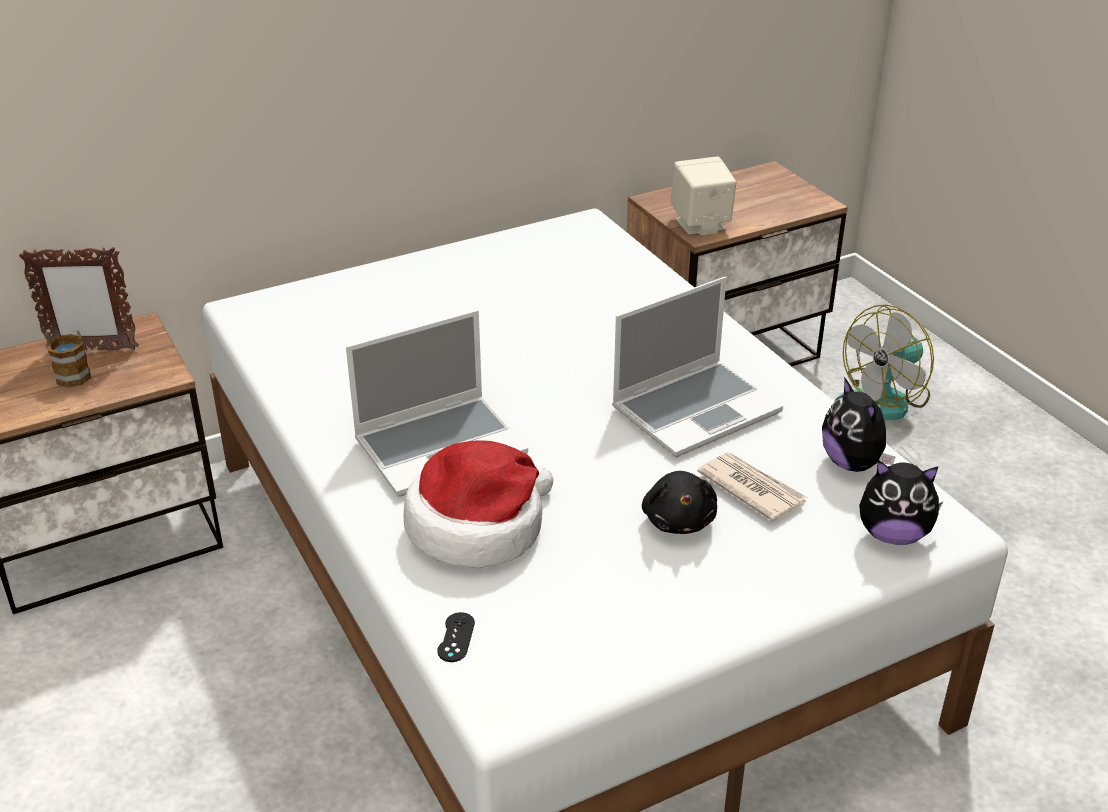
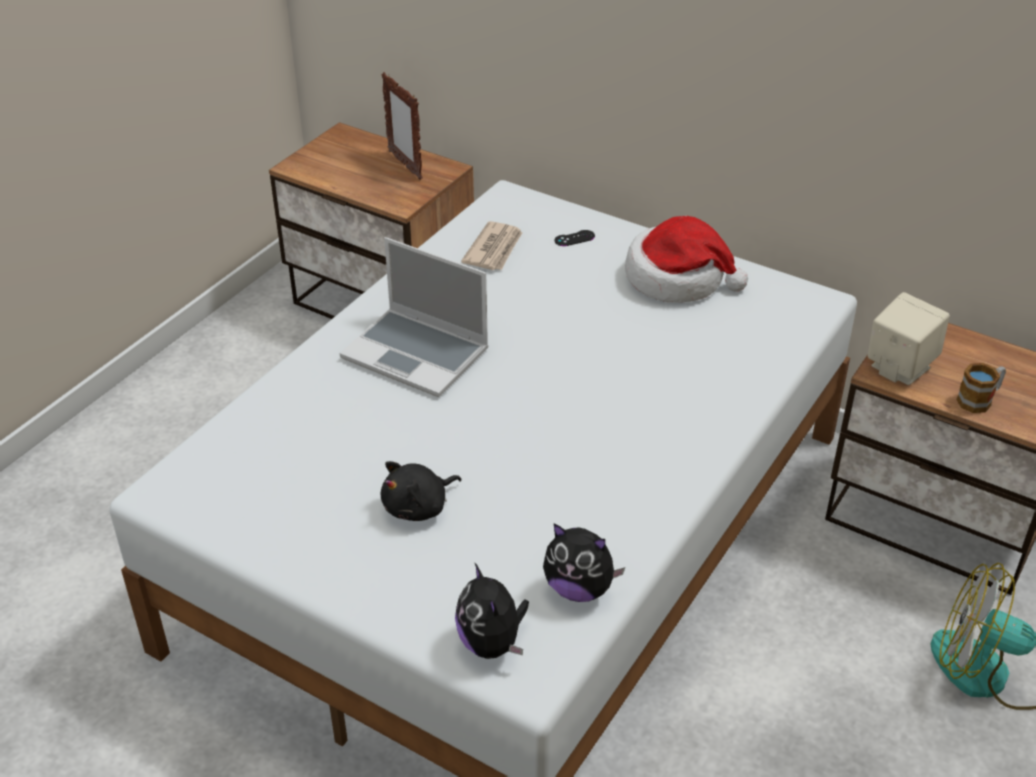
camera: 60 degrees right, 5 degrees up
mug [47,330,91,388] -> mug moved to [956,363,1006,413]
hat [404,440,553,568] -> hat moved to [625,216,748,303]
black game controller [437,612,475,662] -> black game controller moved to [555,230,595,246]
laptop [612,277,783,457] -> none
newspaper [697,452,806,521] -> newspaper moved to [461,221,522,270]
plush toy [822,377,895,472] -> plush toy turned 105 degrees counterclockwise [543,523,625,602]

